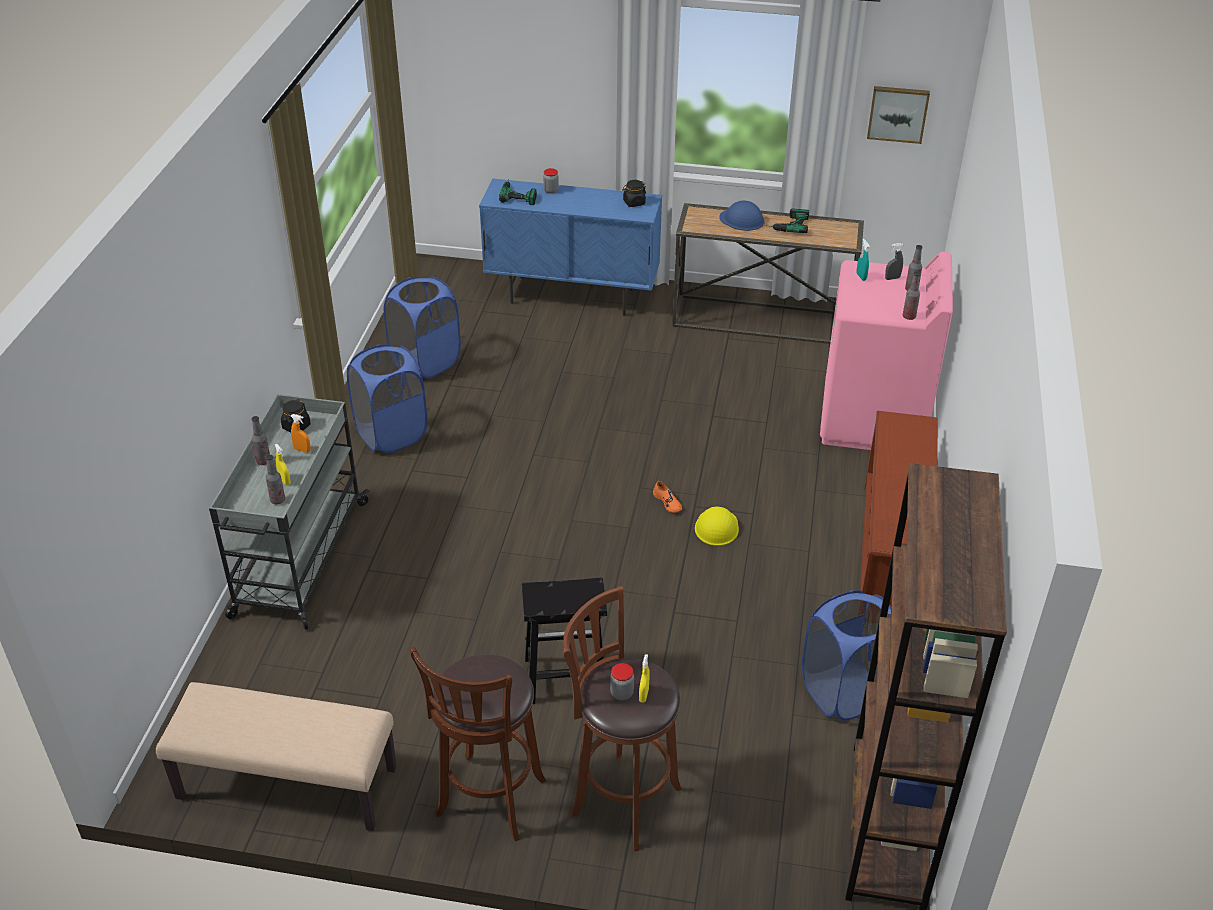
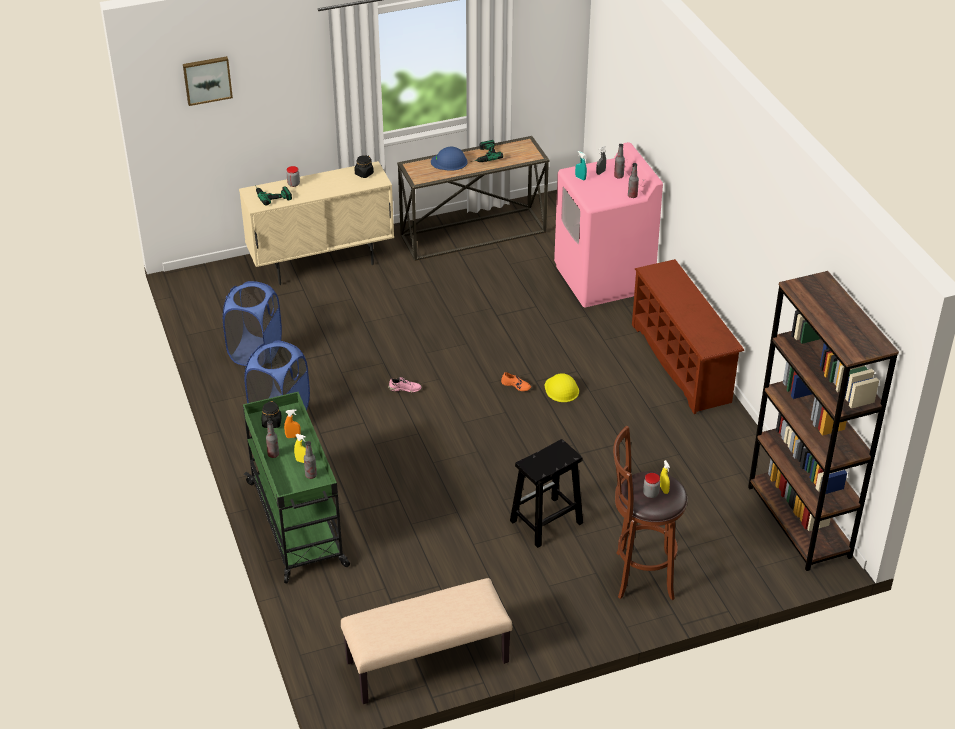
camera: 30 degrees left, 0 degrees up
grey cart [209,394,369,630] -> green cart [243,392,350,583]
brown stool [410,647,546,841] -> none
blue cabinet [479,178,662,316] -> beige cabinet [239,161,394,285]
blue laundry basket [802,590,891,721] -> none
picture [867,86,930,144] -> picture moved to [183,56,233,106]
none -> pink shoe [388,377,422,393]

